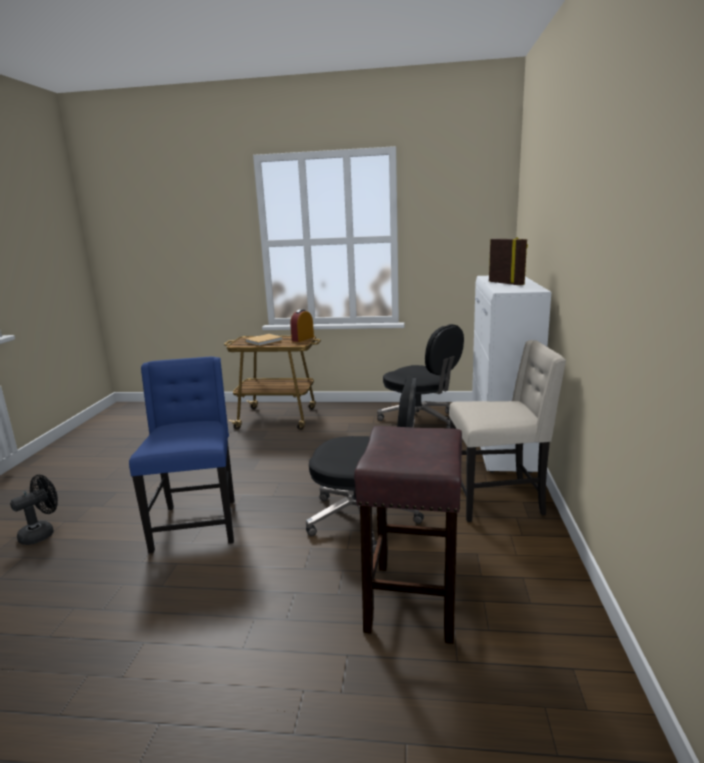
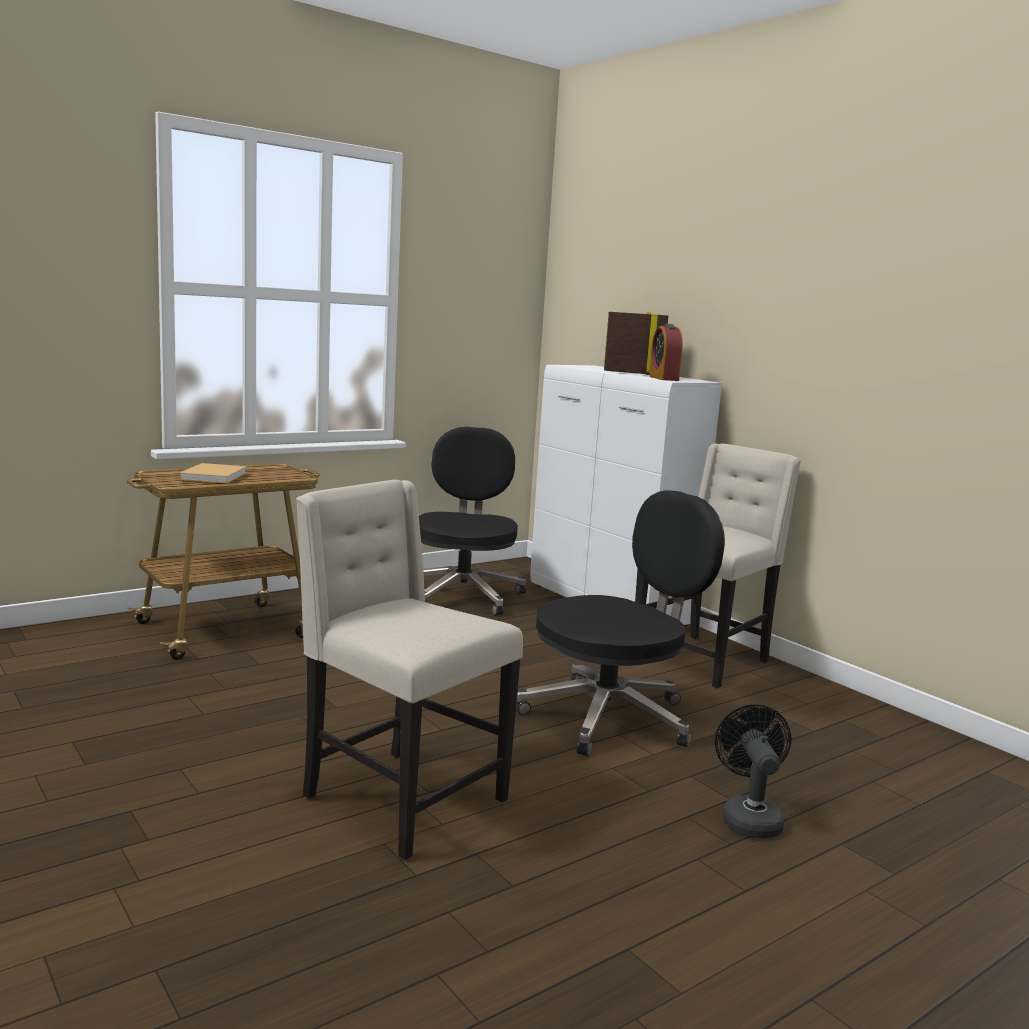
camera: 45 degrees left, 5 degrees down
black fan [10,475,58,545] -> black fan moved to [715,704,791,838]
blue chair [129,357,235,553] -> beige chair [296,480,523,860]
alarm clock [290,309,314,342] -> alarm clock moved to [649,324,683,381]
brown stool [354,426,462,644] -> none
black office chair [377,324,464,429] -> black office chair turned 90 degrees counterclockwise [419,427,526,615]

